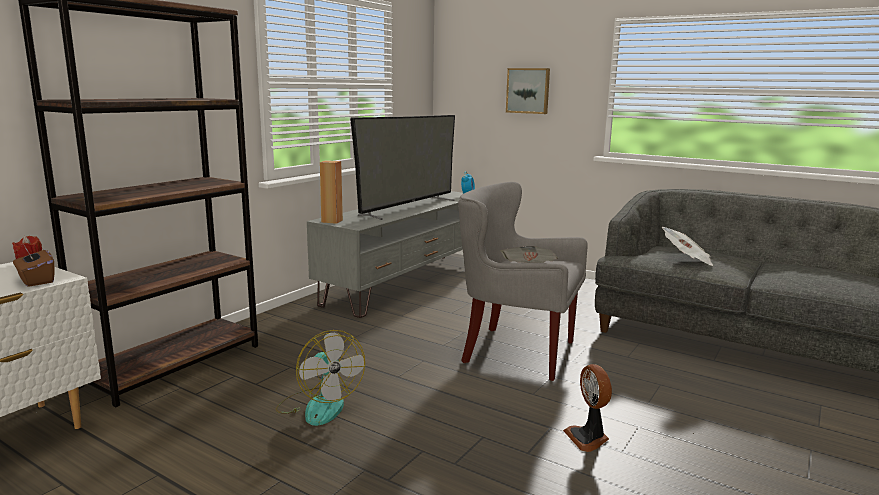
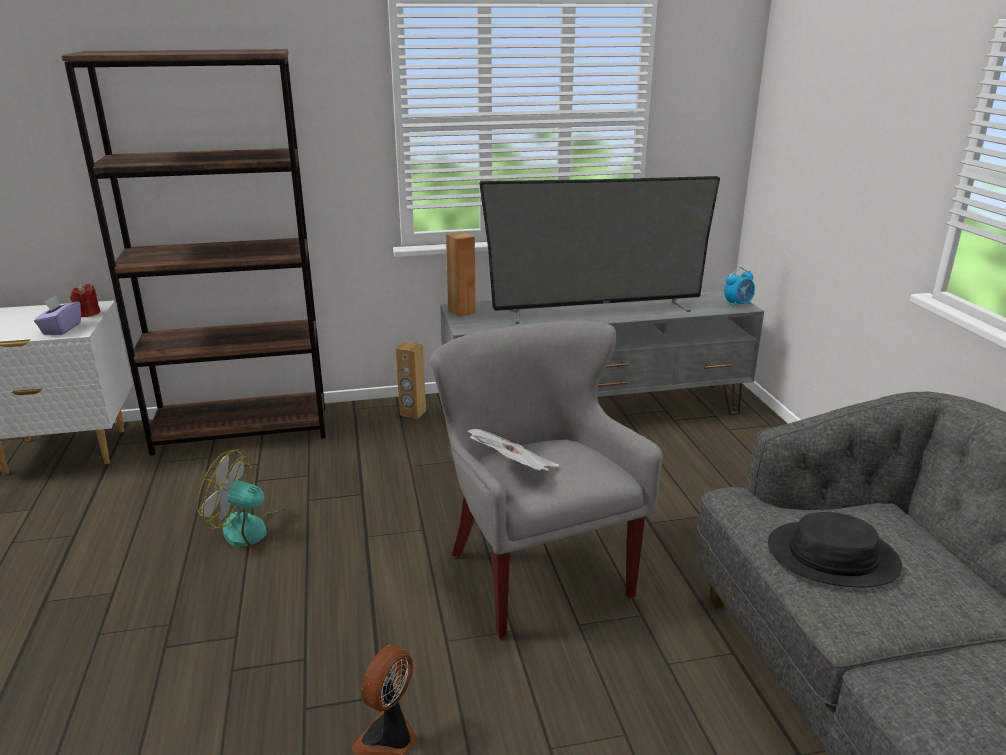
camera: 45 degrees right, 10 degrees up
brown tissue box [13,245,55,287] -> purple tissue box [34,295,81,335]
fan [275,330,365,426] -> fan turned 90 degrees clockwise [197,449,300,551]
picture [506,68,550,114] -> none
newspaper [662,227,713,266] -> black hat [768,512,902,587]
none -> brown speaker [396,342,426,419]

